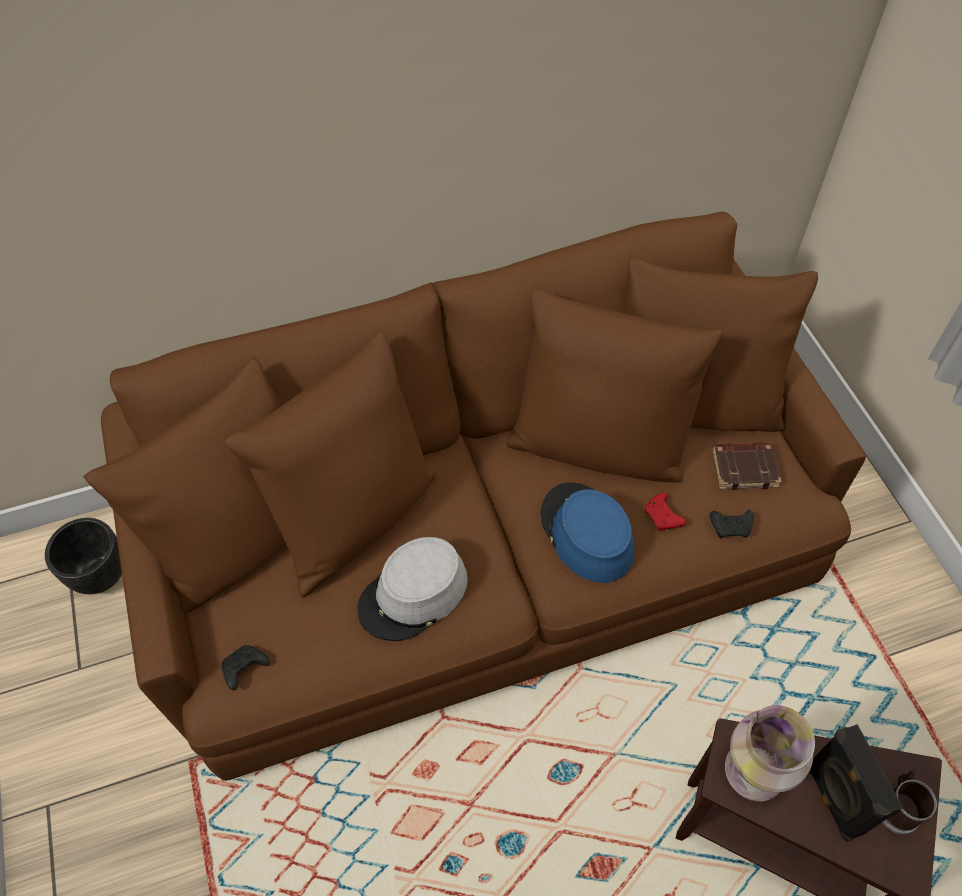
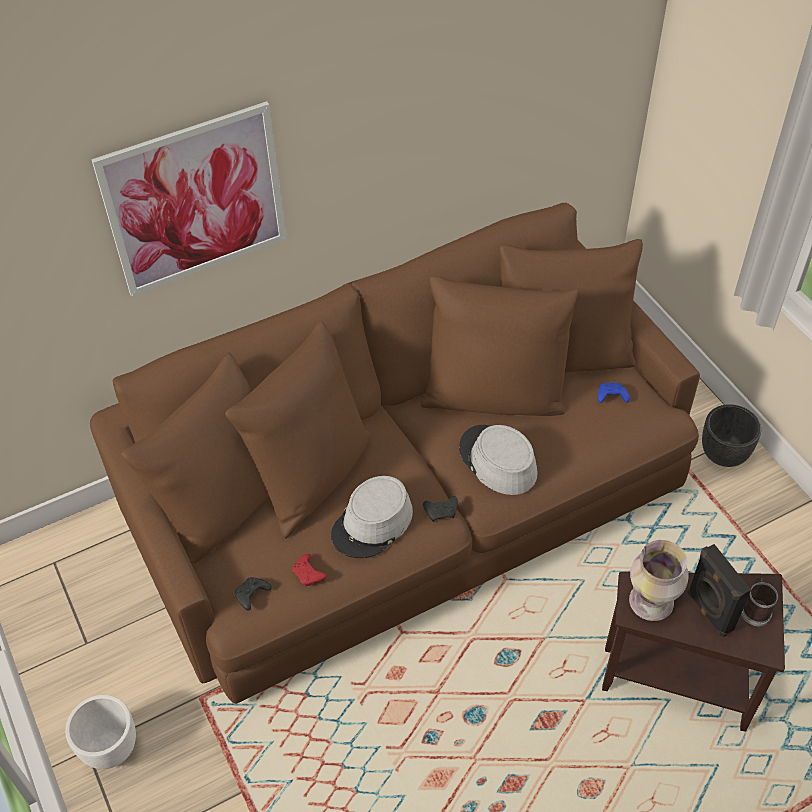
camera: 10 degrees left, 5 degrees down
black planter [45,518,122,594] -> black planter moved to [702,404,761,467]
blue hat [540,482,634,583] -> grey hat [459,425,537,495]
red game controller [645,493,686,531] -> red game controller moved to [292,554,327,587]
black game controller [710,510,754,538] -> black game controller moved to [423,496,458,522]
brown book [712,442,782,490] -> blue game controller [598,383,630,403]
none -> white planter [65,695,136,769]
none -> picture [91,101,287,296]

